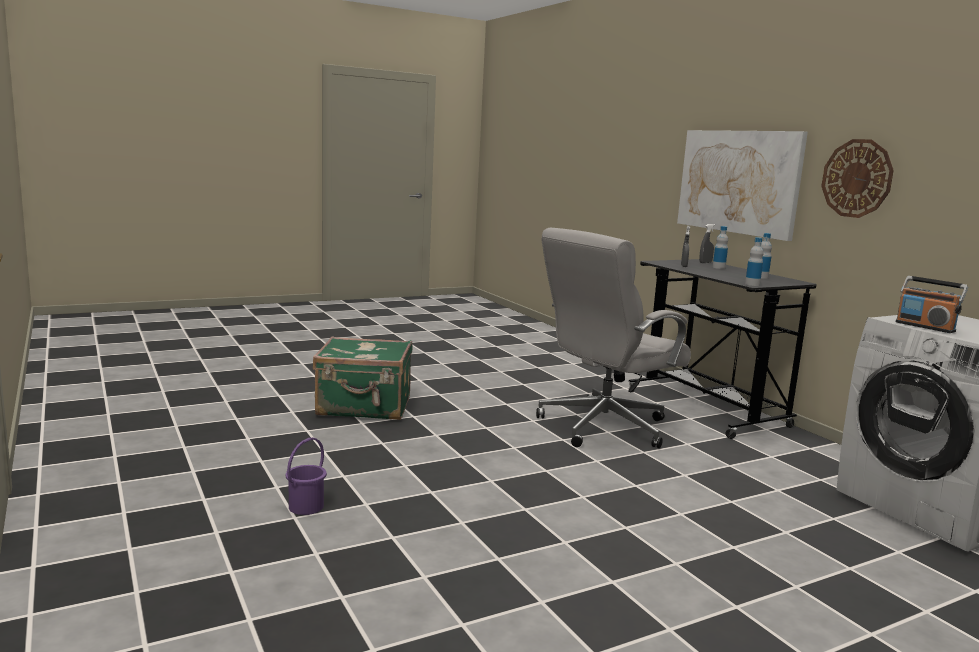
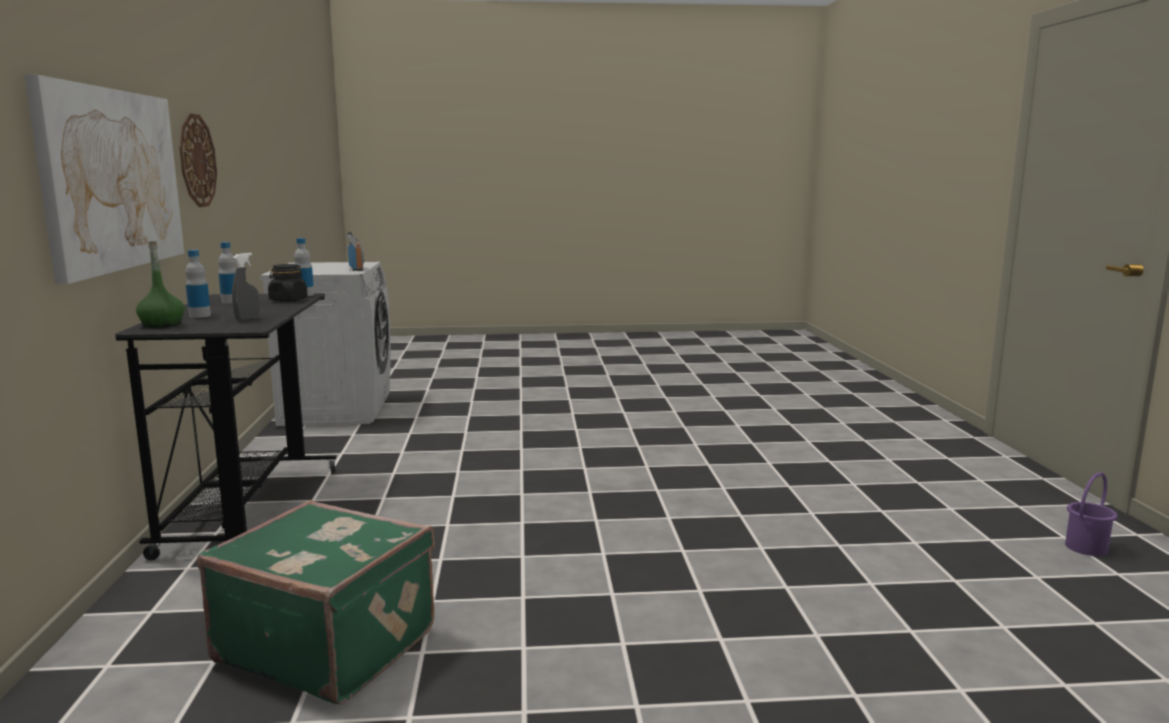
camera: 155 degrees left, 0 degrees up
purple bucket [286,438,327,515] -> purple bucket moved to [1065,472,1118,556]
green suitcase [313,336,413,420] -> green suitcase moved to [197,500,435,704]
grey office chair [536,228,691,448] -> none
grey spray bottle [699,224,715,263] -> green bottle [136,242,185,328]
none -> black jar [268,264,308,302]

